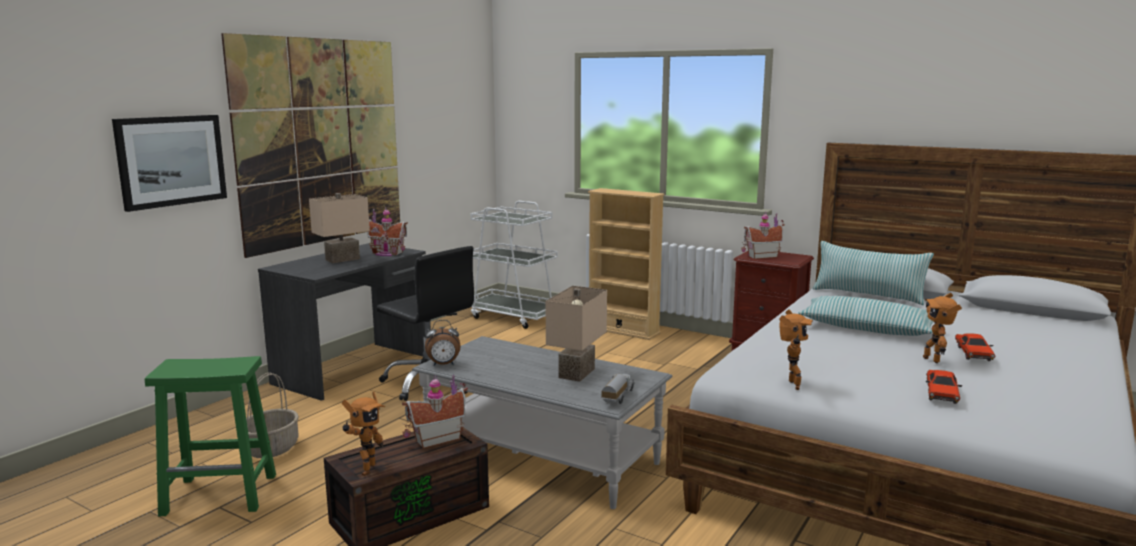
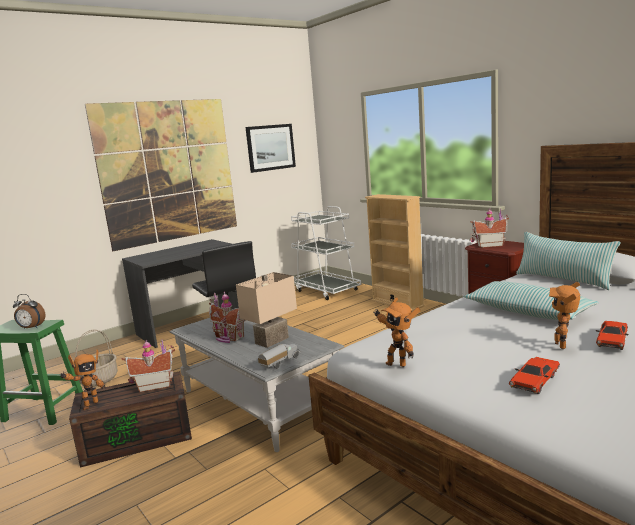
camera: 20 degrees right, 0 degrees up
picture [112,115,227,212] -> picture moved to [245,124,296,173]
beige table lamp [309,193,370,263] -> none
toy house [367,207,408,256] -> toy house moved to [209,292,247,343]
alarm clock [425,320,461,366] -> alarm clock moved to [13,294,46,329]
toy robot [779,309,813,390] -> toy robot turned 105 degrees clockwise [374,297,421,367]

